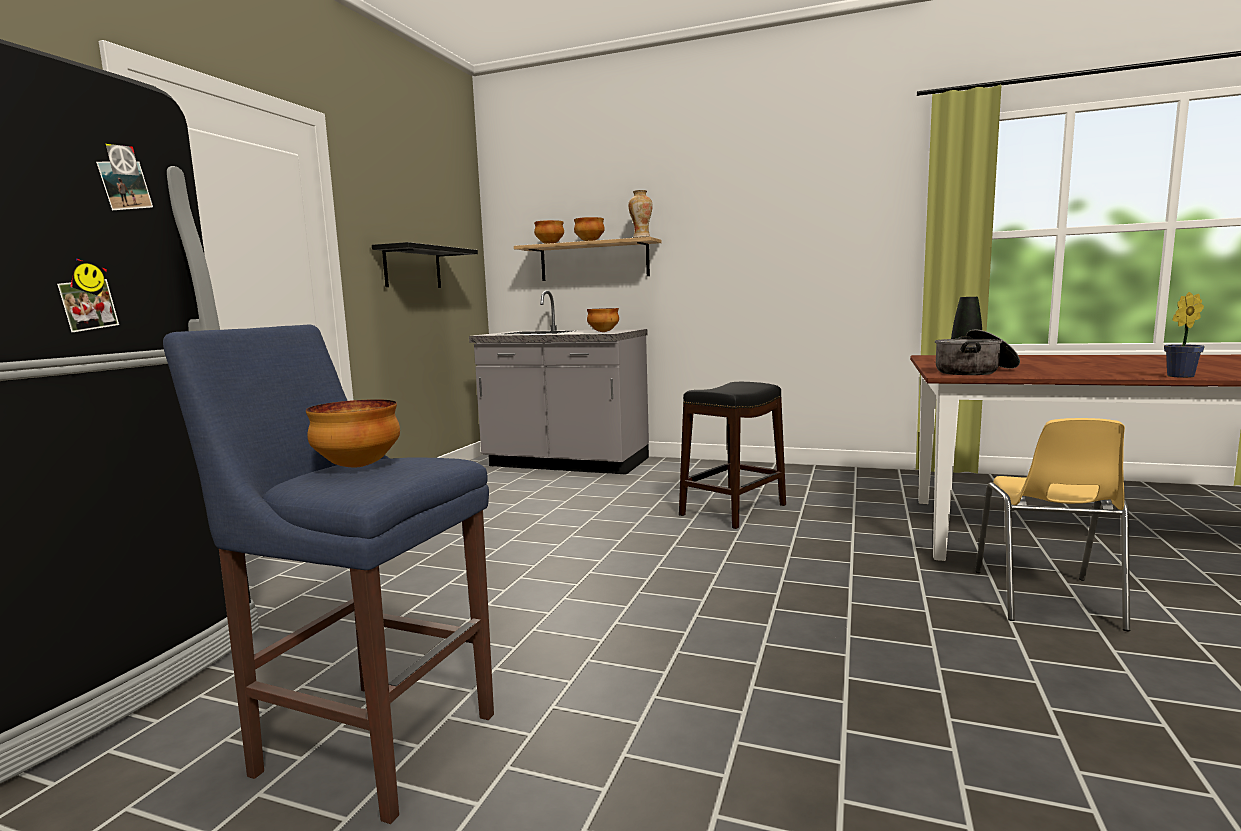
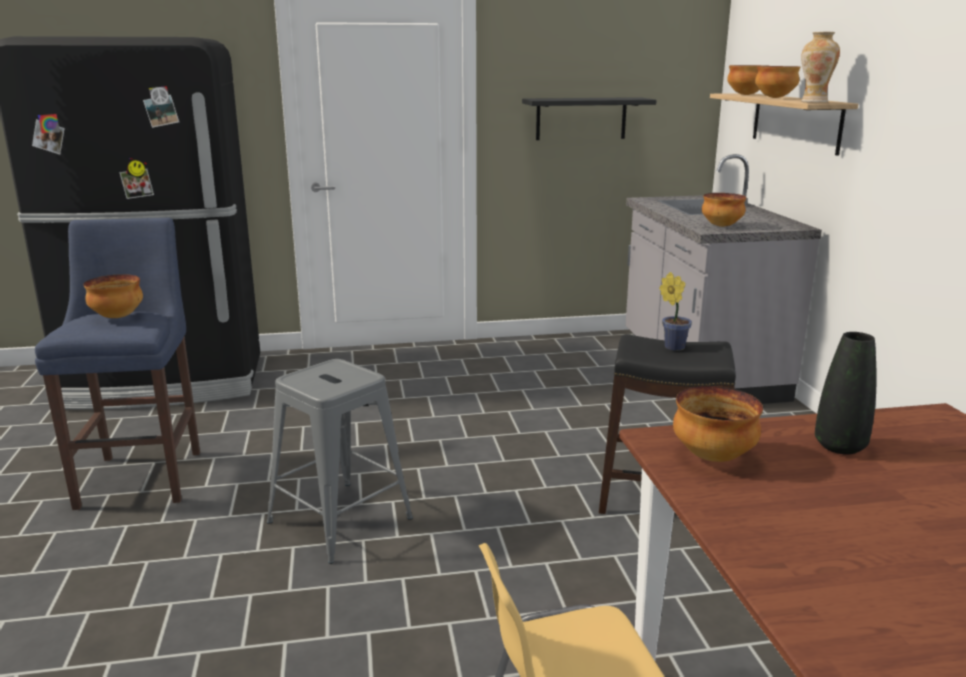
camera: 60 degrees right, 10 degrees up
cooking pot [935,329,1020,375] -> bowl [673,386,763,462]
potted plant [1164,292,1205,378] -> potted plant moved to [659,272,692,351]
none -> grey stool [267,359,413,564]

